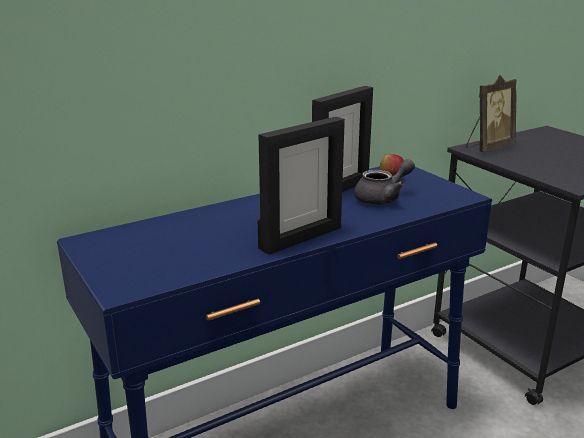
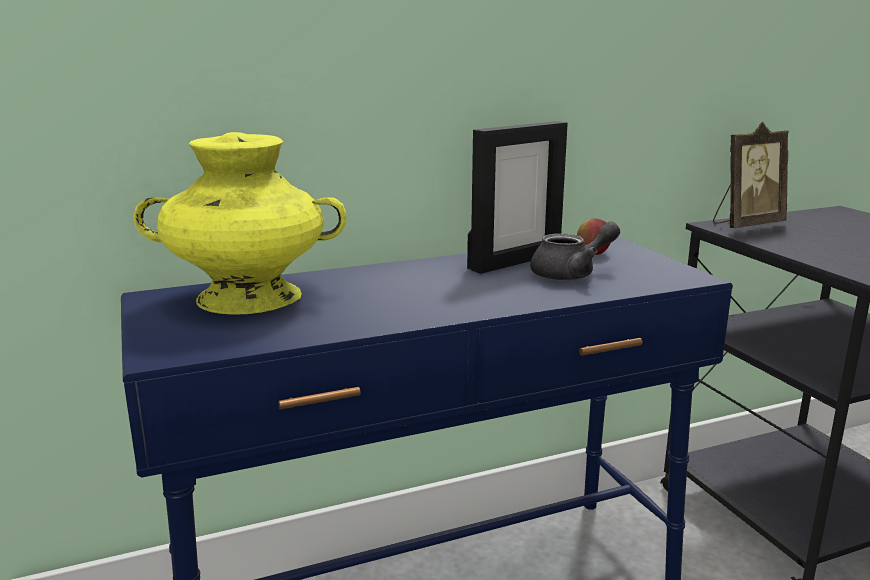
camera: 10 degrees right, 5 degrees down
picture frame [258,117,345,255] -> none
none -> yellow vase [134,132,346,315]

